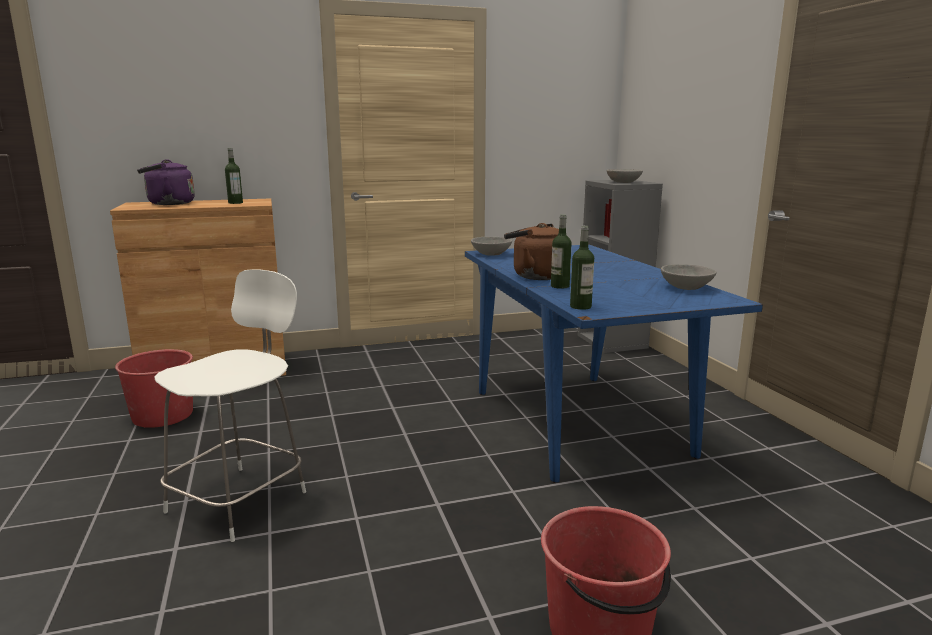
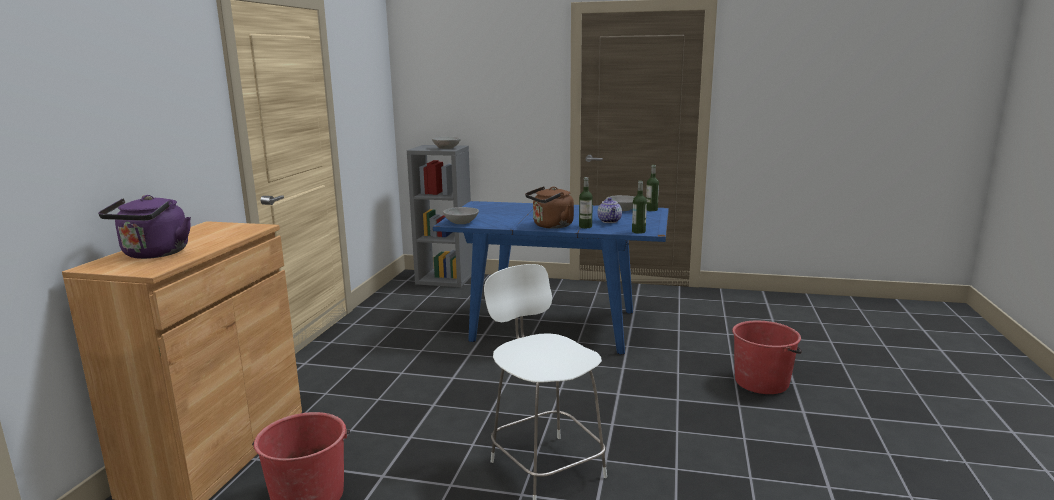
camera: 60 degrees left, 0 degrees up
bottle [225,148,243,204] -> bottle moved to [646,165,659,211]
none -> teapot [597,198,622,223]

